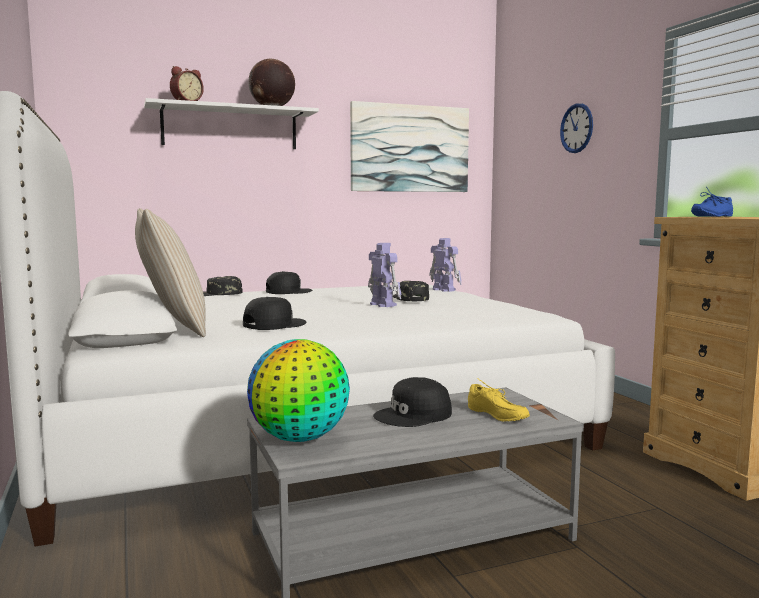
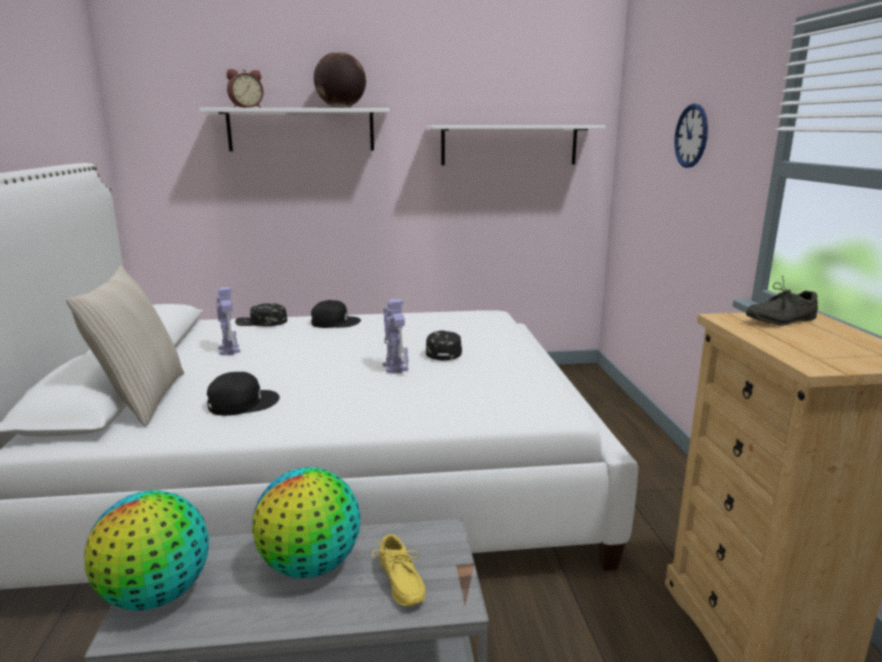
camera: 15 degrees right, 10 degrees up
picture [350,101,469,192] -> white shelf [427,125,606,165]
black cap [373,377,452,427] -> globe [252,467,360,578]
toy robot [429,238,462,292] -> toy robot moved to [216,287,240,356]
blue shoe [691,187,733,217] -> grey shoe [746,275,818,326]

